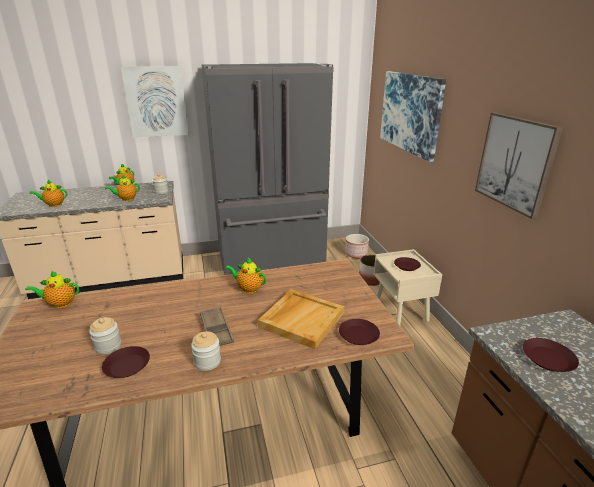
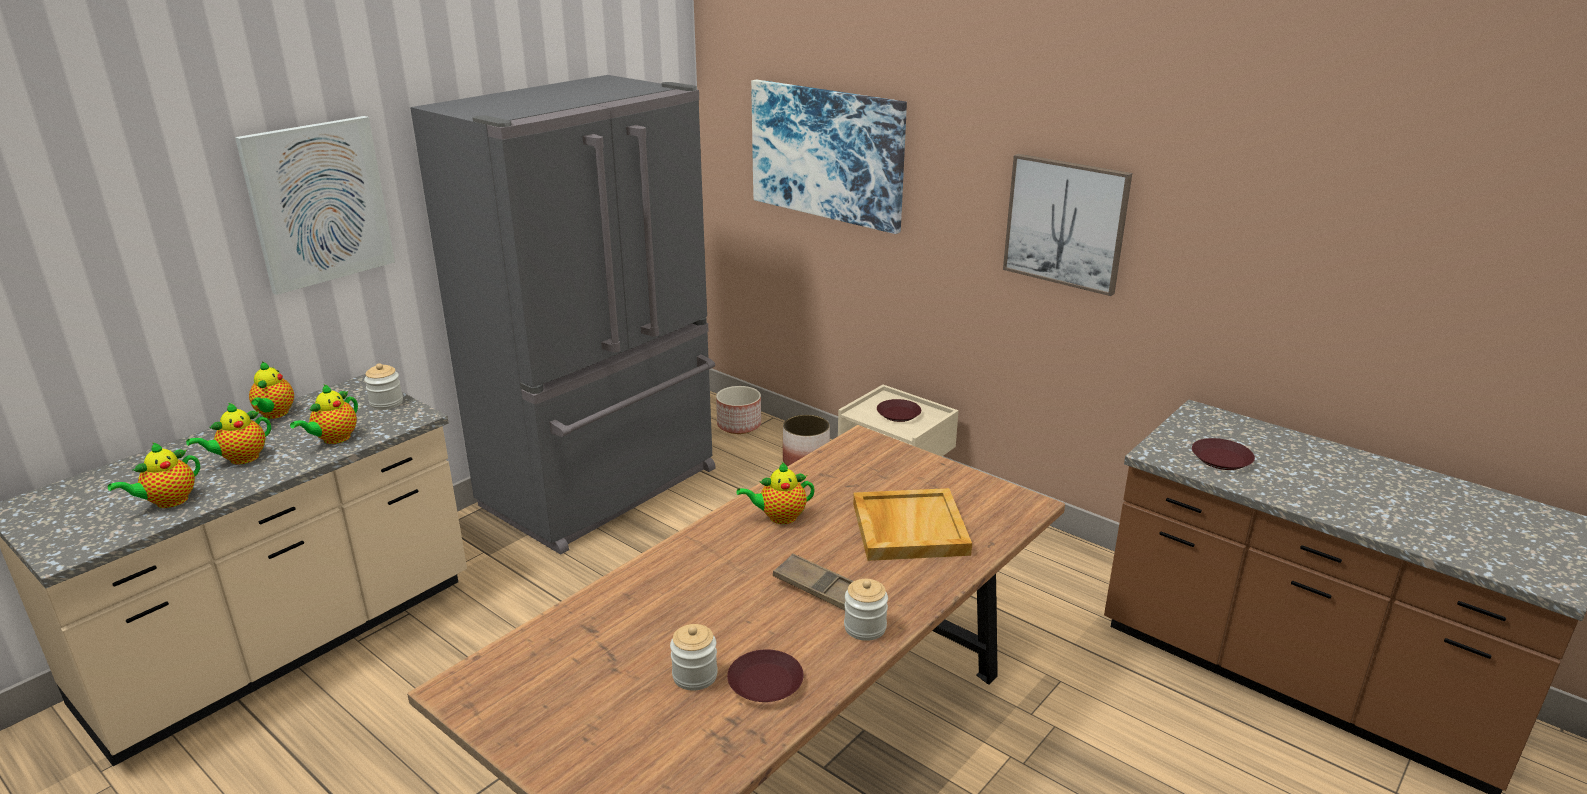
camera: 35 degrees left, 0 degrees up
teapot [25,271,79,308] -> teapot moved to [186,403,271,464]
brown plate [339,319,380,345] -> none

